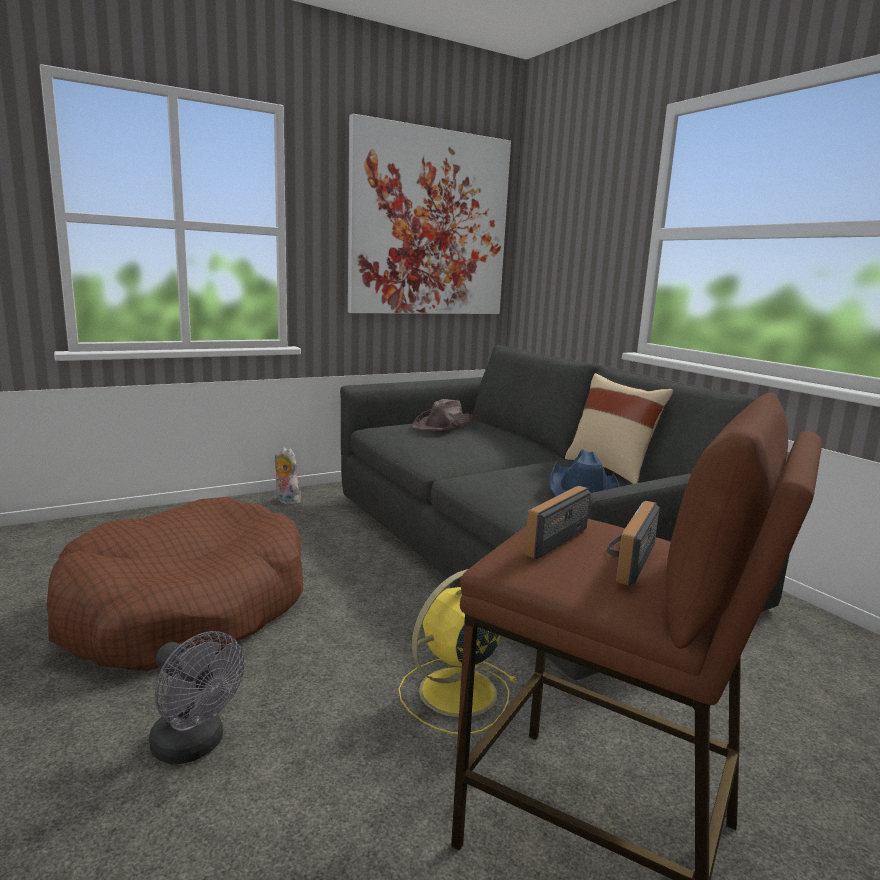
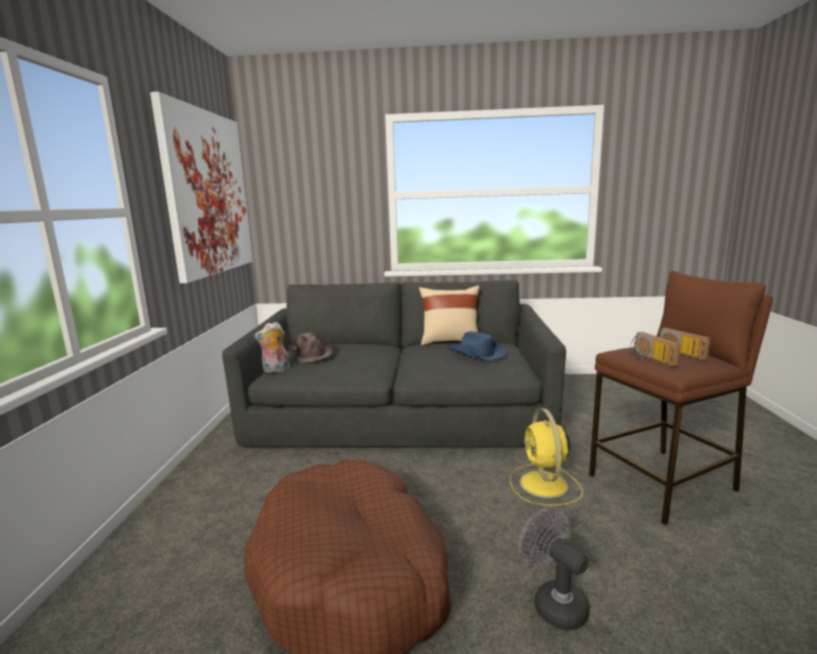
camera: 55 degrees left, 0 degrees up
grey fan [149,631,244,764] -> grey fan turned 105 degrees counterclockwise [518,507,590,630]
plush toy [275,447,301,505] -> plush toy moved to [255,322,290,373]

